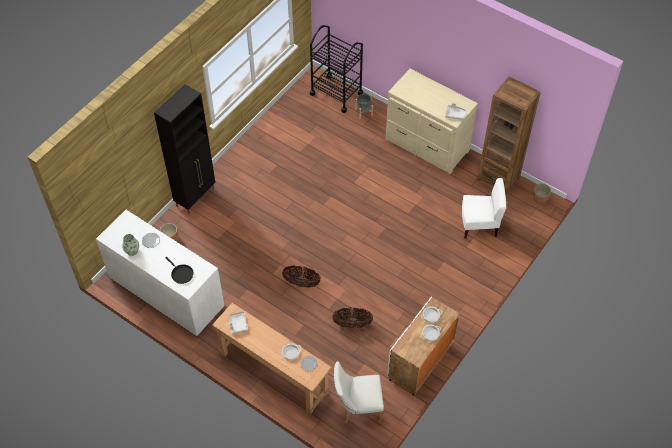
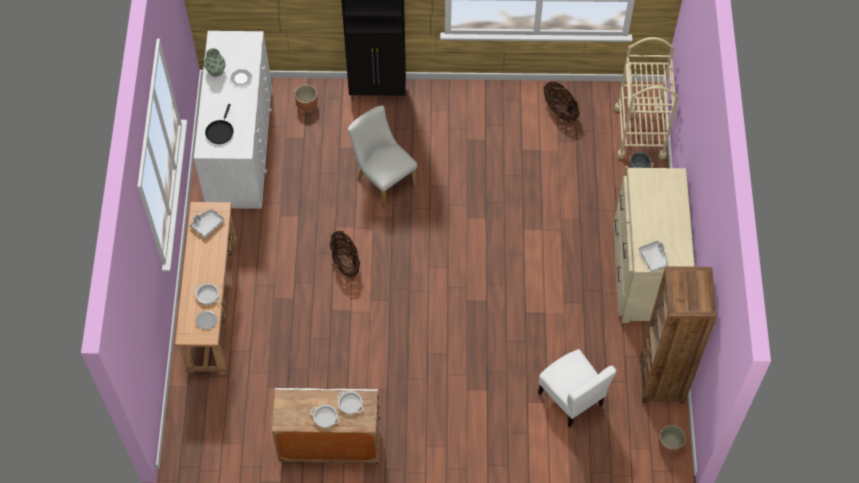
camera: 55 degrees right, 5 degrees up
black cart [310,25,363,113] -> beige cart [614,37,679,159]
basket [332,307,373,328] -> basket moved to [544,81,580,122]
white chair [334,361,384,423] -> white chair moved to [348,105,417,208]

